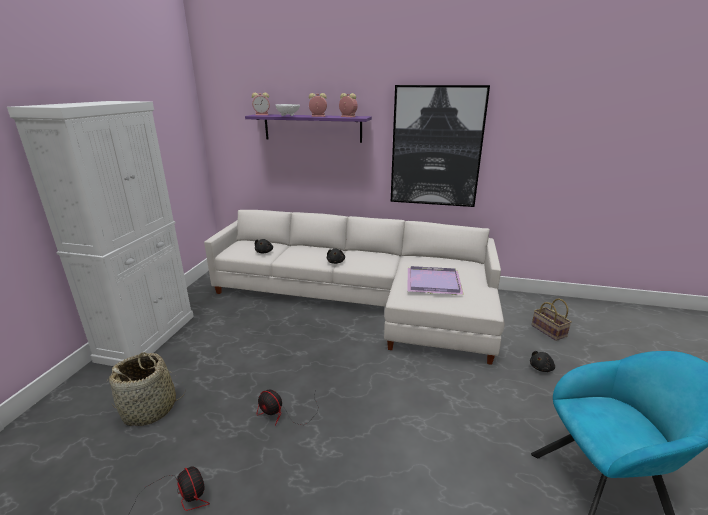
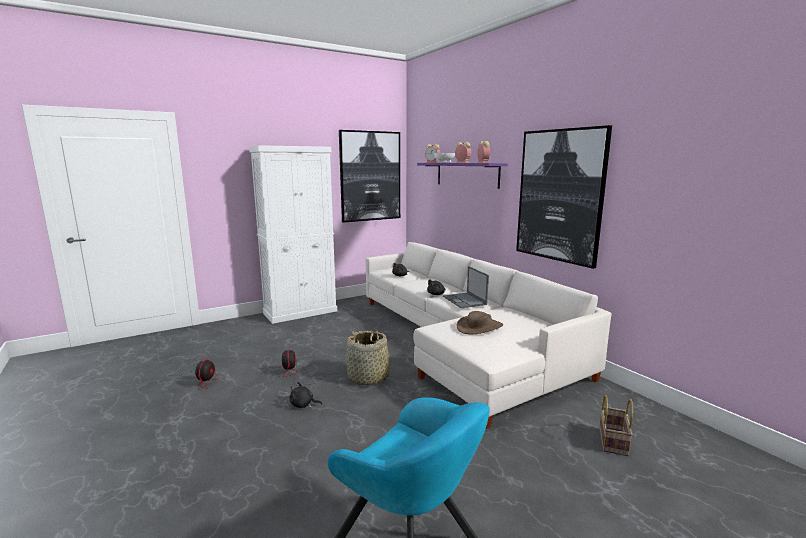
camera: 45 degrees right, 10 degrees down
basket [107,352,185,426] -> basket moved to [346,329,393,386]
purple tray [408,266,464,295] -> brown hat [456,311,503,334]
black plush toy [530,351,555,372] -> black plush toy moved to [290,382,322,408]
none -> picture [339,130,400,223]
none -> laptop [443,266,489,308]

